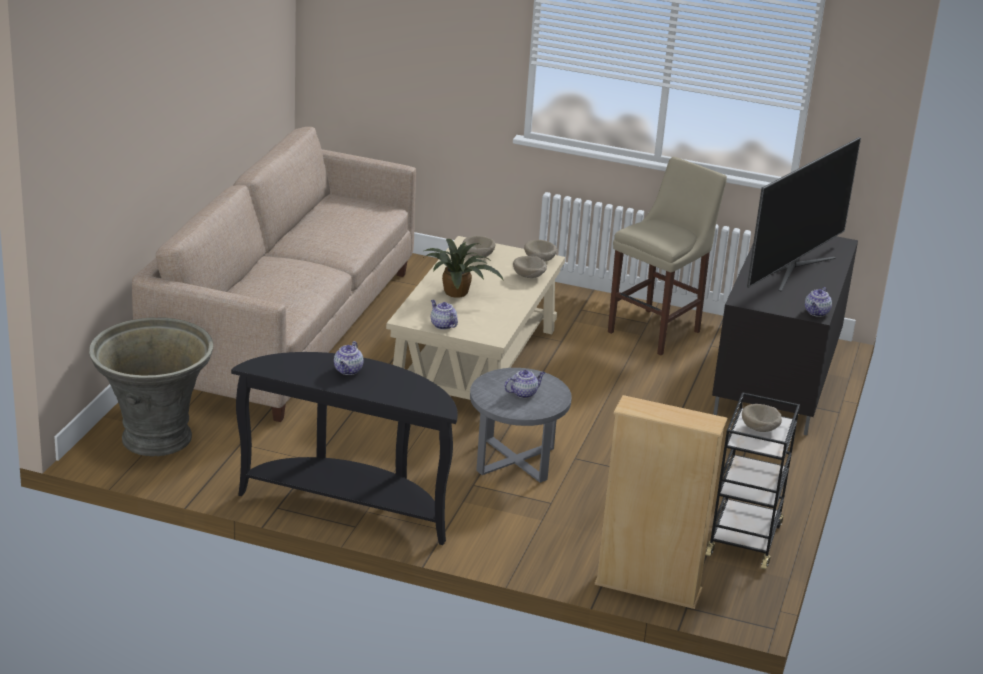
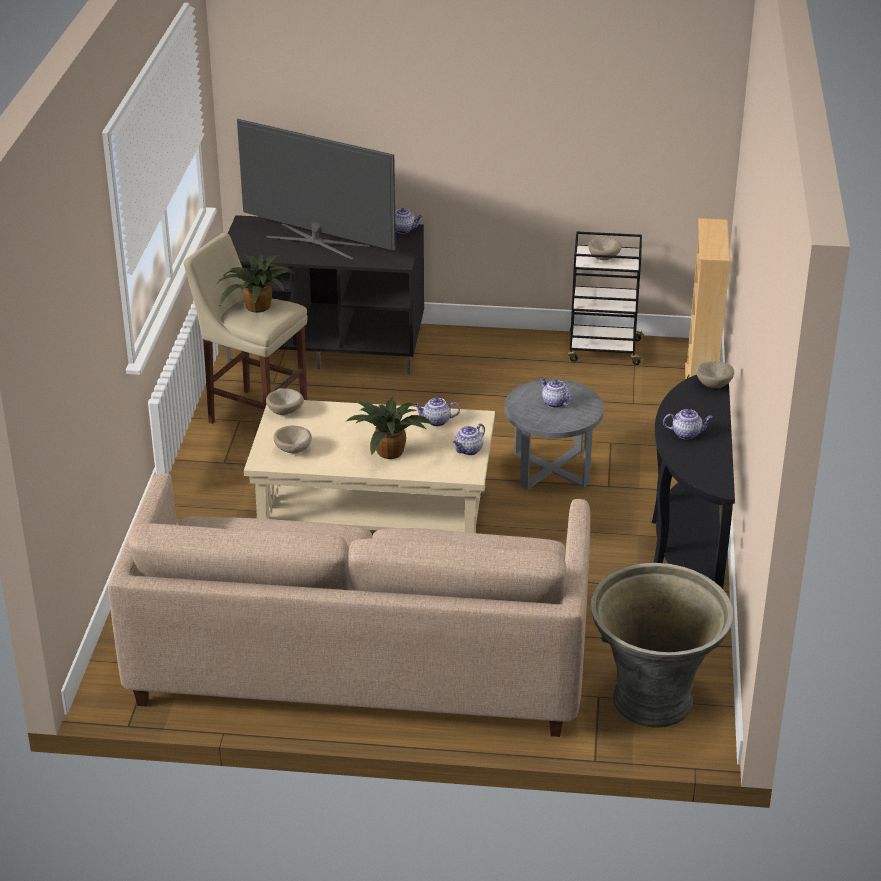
camera: 100 degrees left, 5 degrees up
beige bowl [513,256,547,278] -> beige bowl moved to [696,361,734,388]
none -> potted plant [217,255,295,313]
none -> teapot [414,398,460,426]

